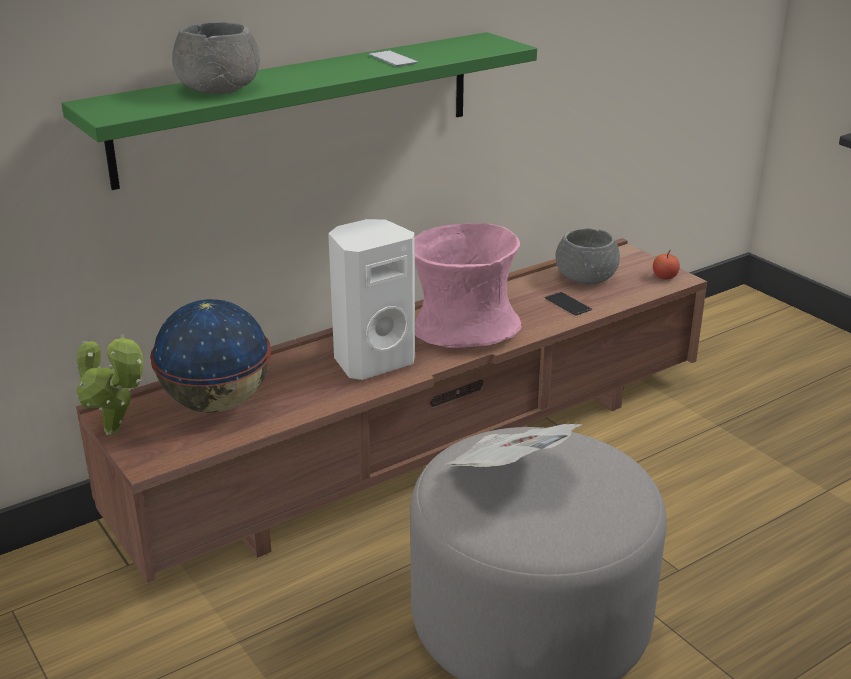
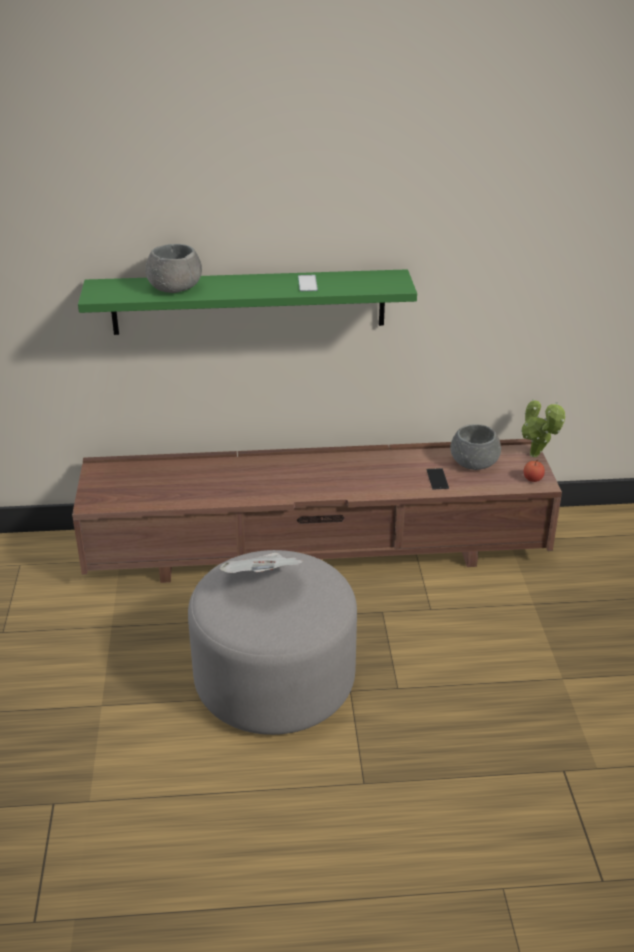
camera: 30 degrees right, 5 degrees up
potted plant [76,334,143,435] -> potted plant moved to [521,399,565,457]
globe [150,299,271,413] -> none
white speaker [328,219,415,380] -> none
pink vase [415,223,521,348] -> none

